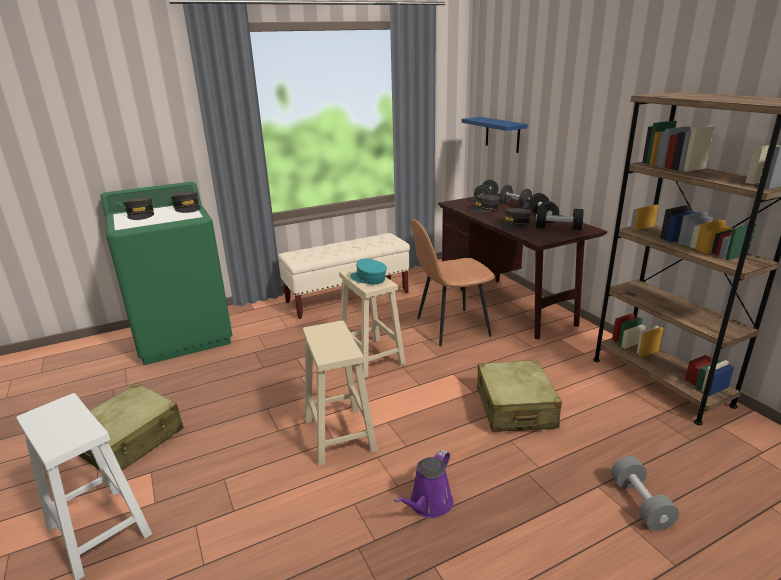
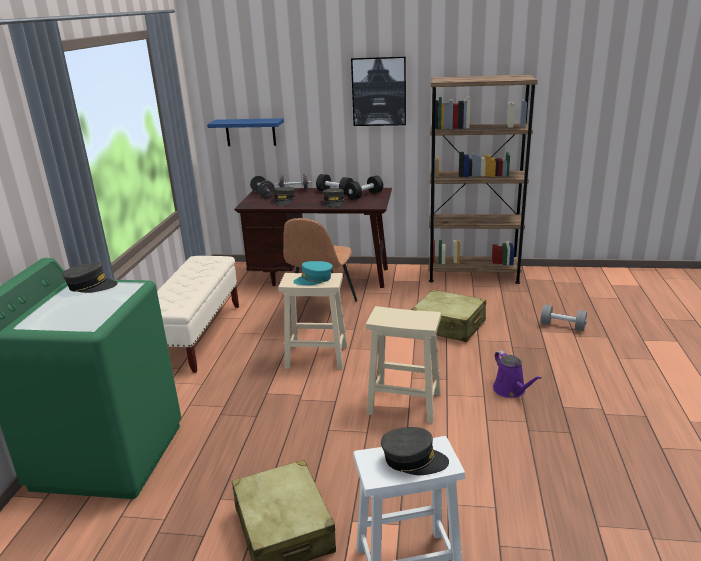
camera: 55 degrees left, 0 degrees up
grey cap [124,197,154,220] -> grey cap moved to [381,427,449,475]
none -> picture [351,56,406,126]

